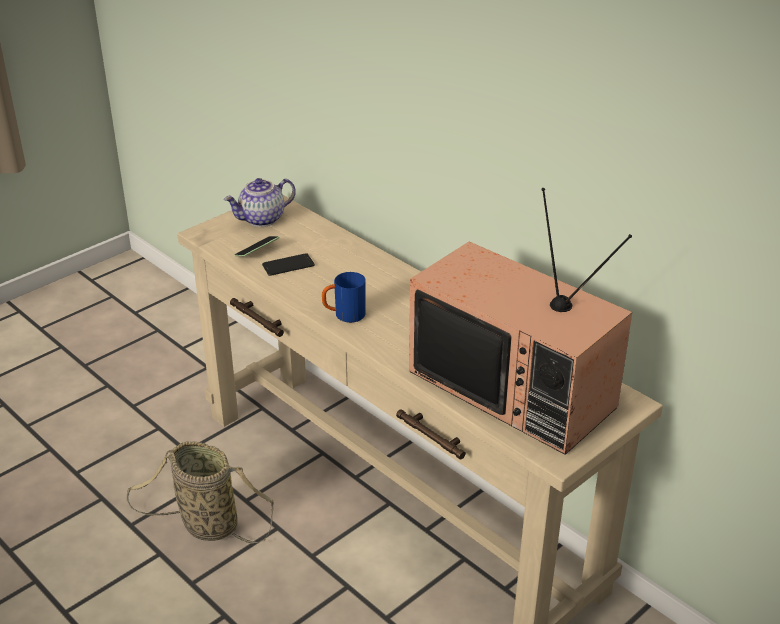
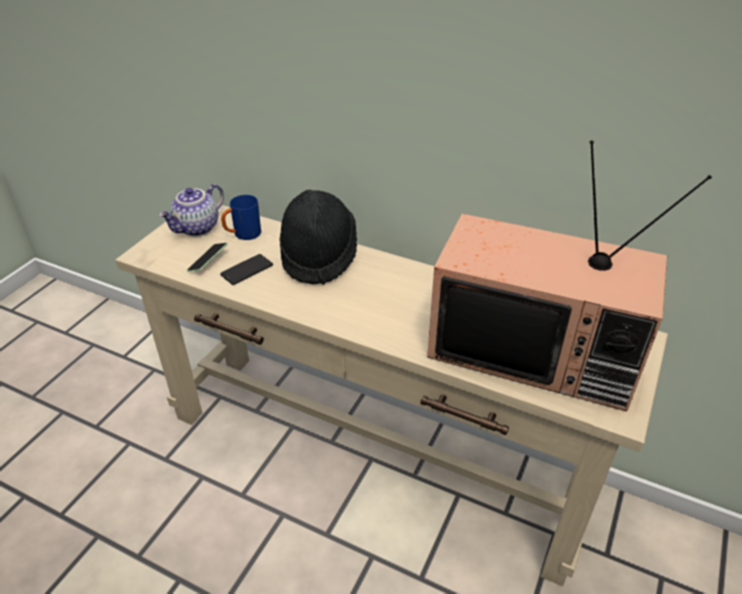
camera: 20 degrees left, 5 degrees up
basket [127,441,274,543] -> none
blue mug [322,272,365,323] -> blue mug moved to [221,195,261,240]
none -> black hat [279,190,357,285]

